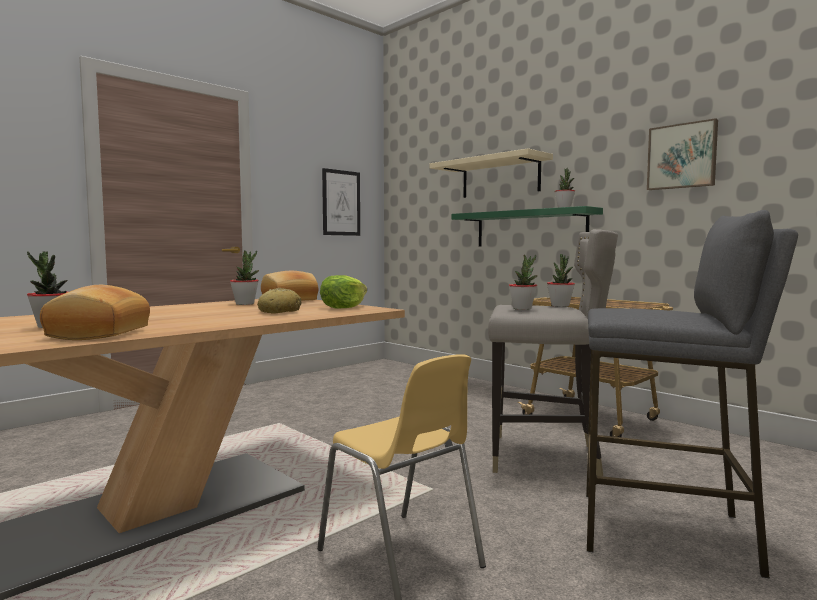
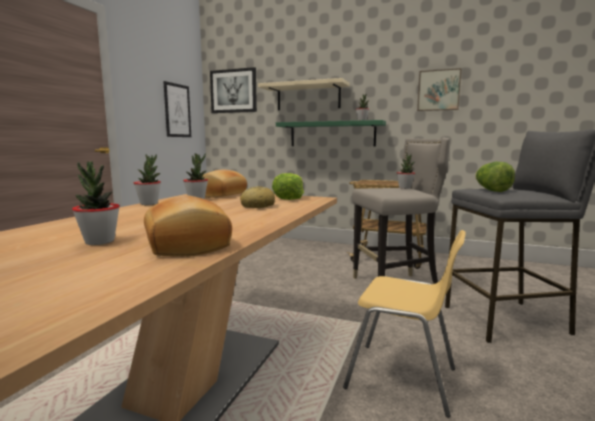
camera: 25 degrees left, 5 degrees up
potted plant [509,255,538,310] -> potted plant moved to [134,154,161,205]
none -> picture [210,67,257,113]
none -> lettuce [475,162,515,192]

